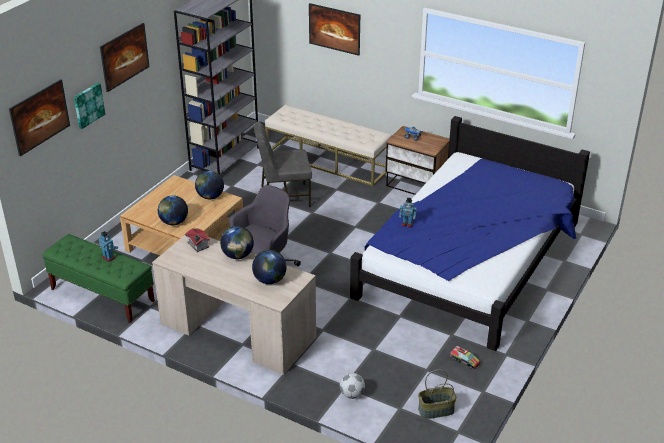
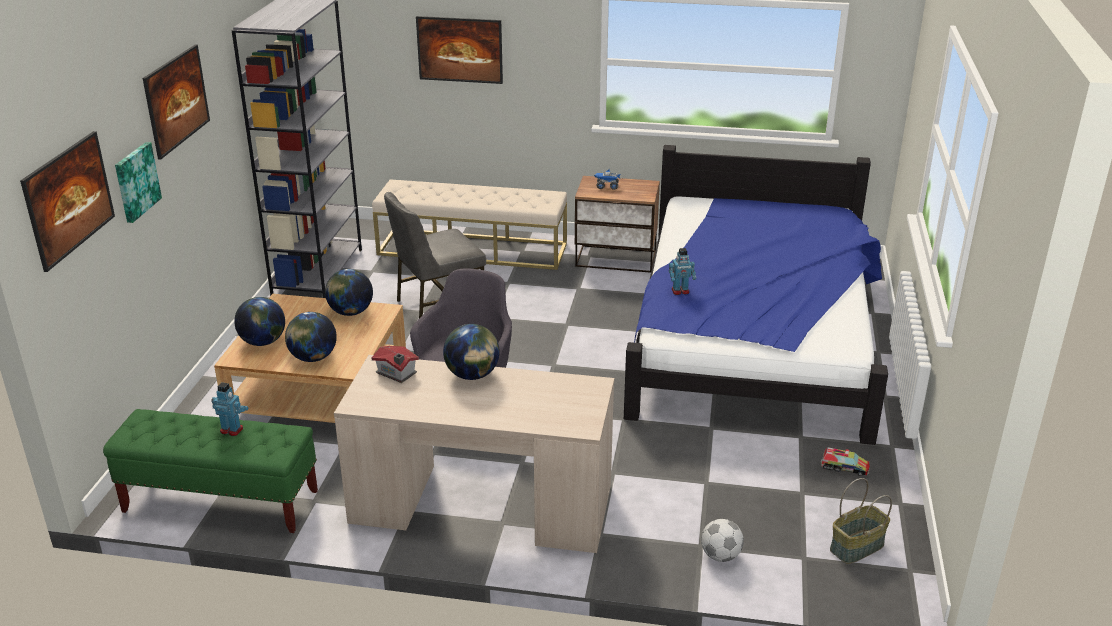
camera: 20 degrees left, 5 degrees down
globe [252,250,287,284] -> globe moved to [234,297,285,346]

